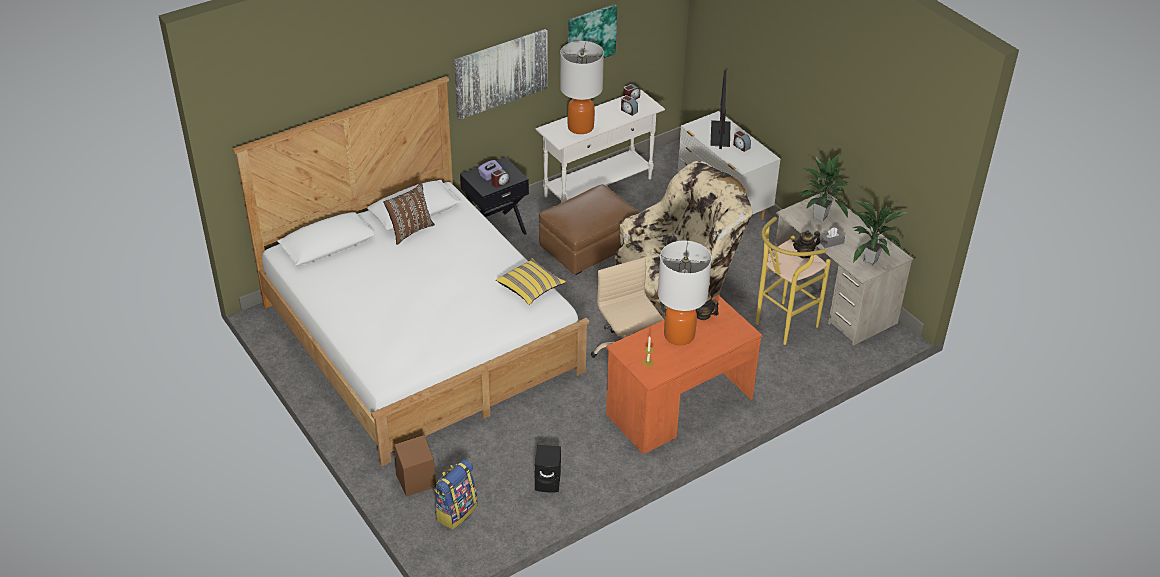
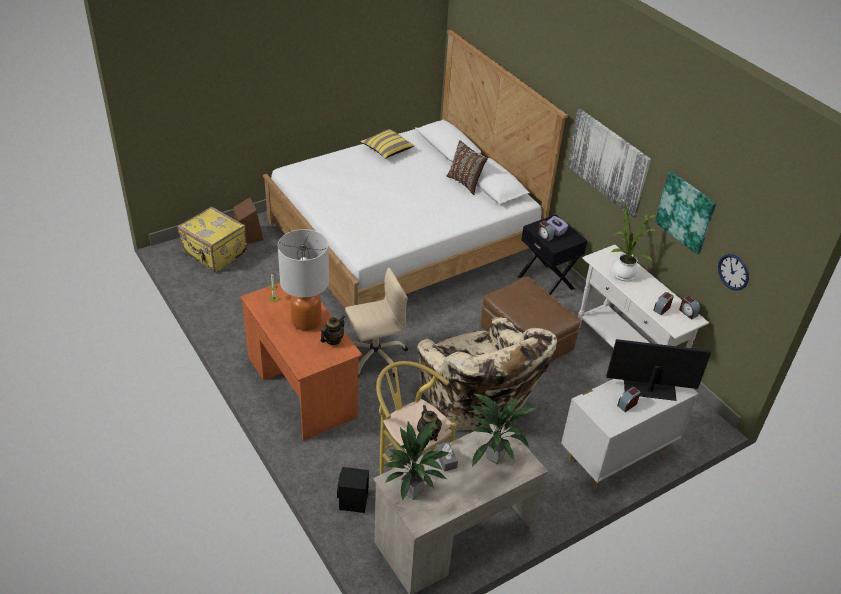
camera: 90 degrees right, 0 degrees up
backpack [434,459,478,530] -> yellow suitcase [177,206,248,272]
yellow pillow [496,258,566,305] -> yellow pillow moved to [360,129,415,159]
black speaker [534,445,561,492] -> black speaker moved to [337,467,369,513]
table lamp [560,41,604,134] -> potted plant [611,197,657,281]
none -> wall clock [718,254,749,291]

